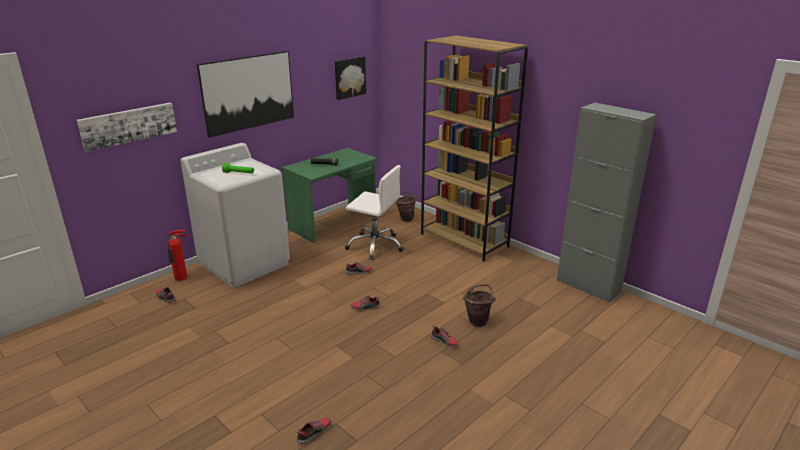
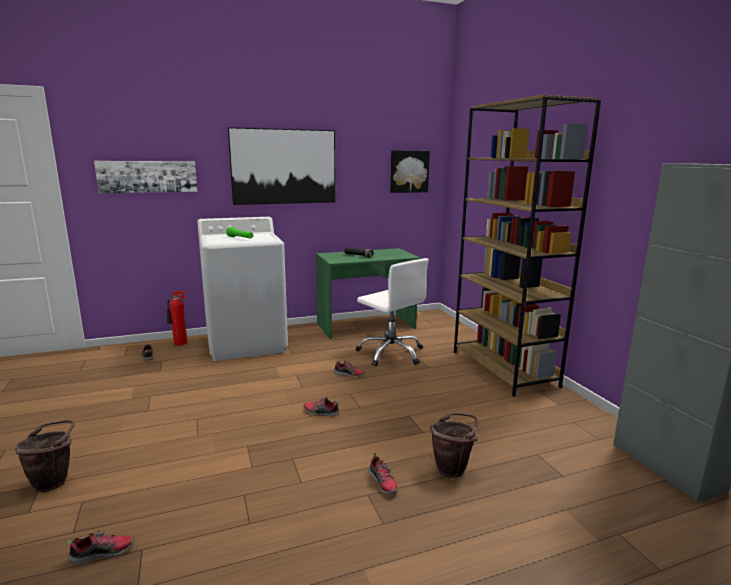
camera: 25 degrees right, 10 degrees down
brown bucket [395,191,417,222] -> brown bucket moved to [15,420,74,493]

